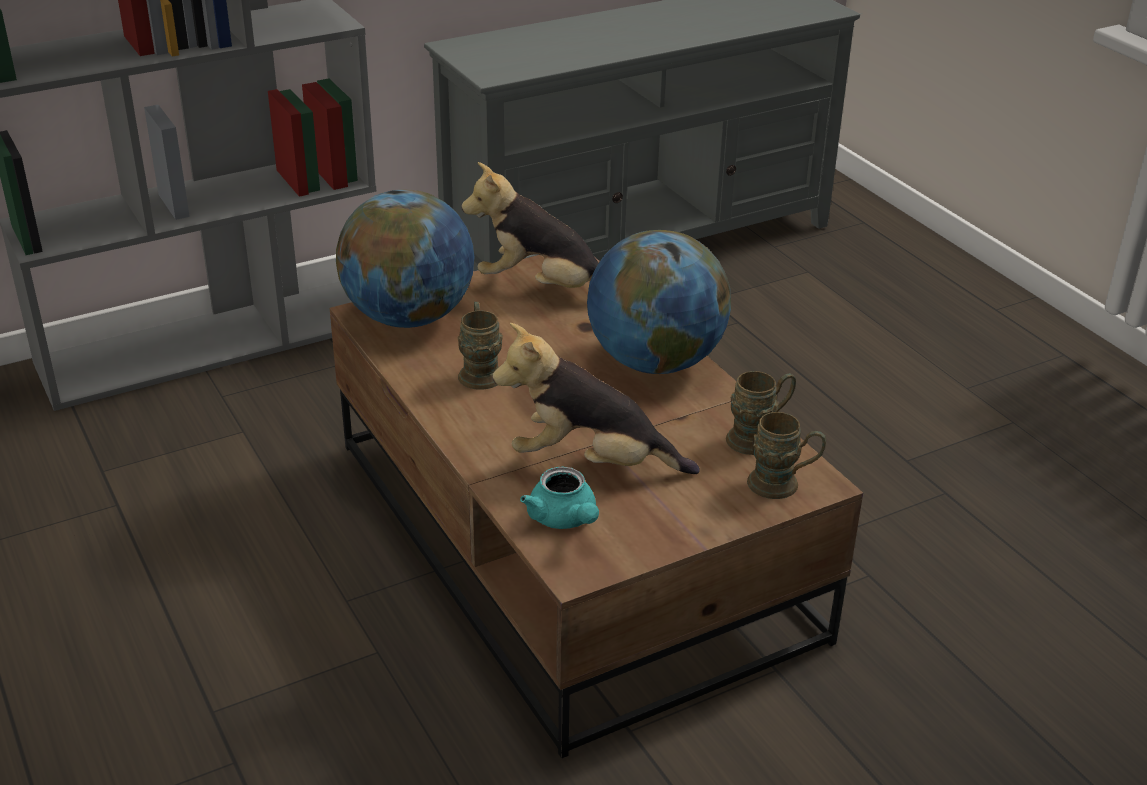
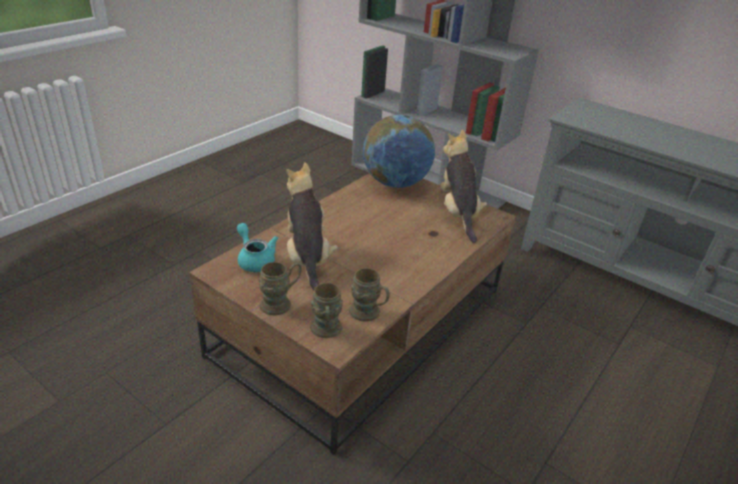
camera: 65 degrees right, 0 degrees up
brown mug [457,302,503,390] -> brown mug moved to [259,262,301,315]
turquoise teapot [520,467,599,529] -> turquoise teapot turned 105 degrees clockwise [237,223,278,272]
globe [587,230,731,374] -> none

